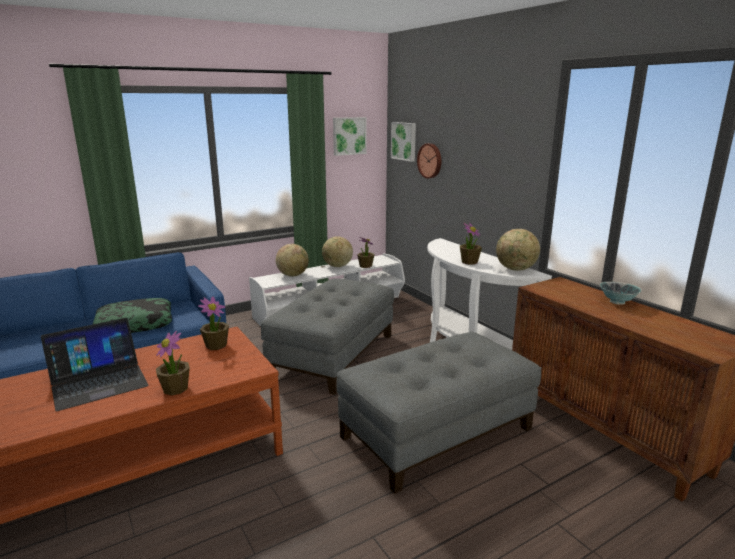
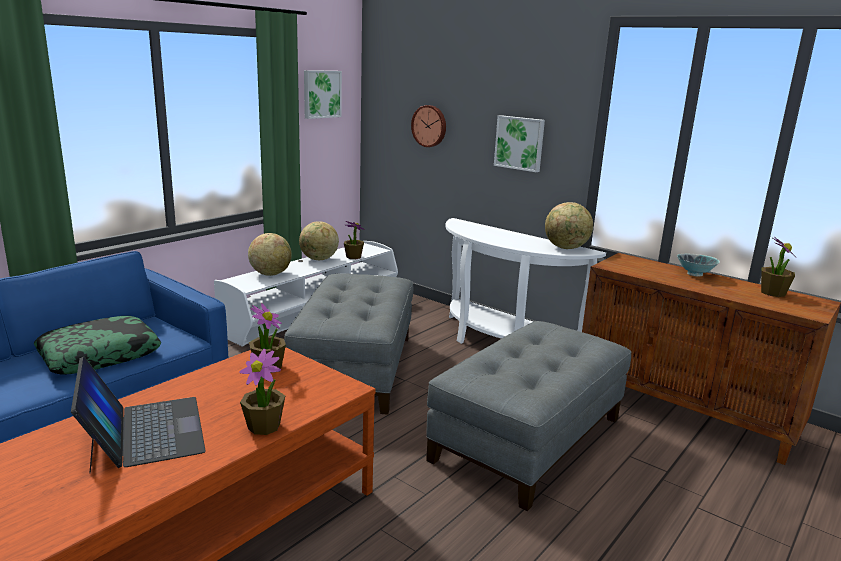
camera: 20 degrees left, 0 degrees up
laptop [41,318,148,411] -> laptop turned 60 degrees counterclockwise [71,356,206,473]
picture [391,122,416,162] -> picture moved to [494,115,545,172]
potted plant [460,222,482,265] -> potted plant moved to [761,237,795,297]

